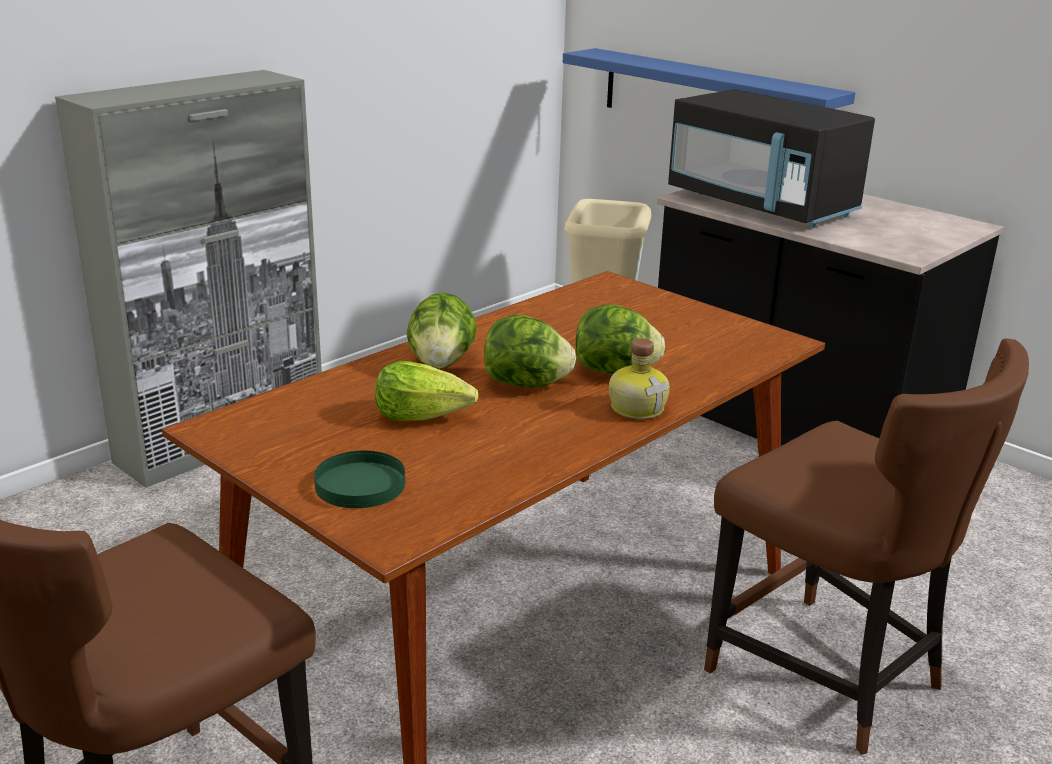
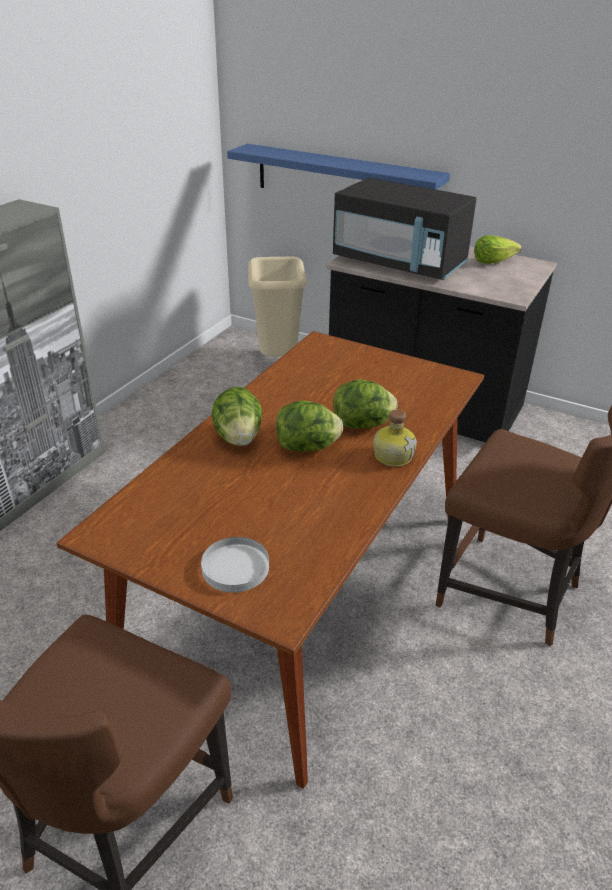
camera: 15 degrees left, 10 degrees up
green plate [314,451,405,508] -> white plate [201,537,269,593]
lettuce [375,361,479,421] -> lettuce moved to [474,235,522,264]

